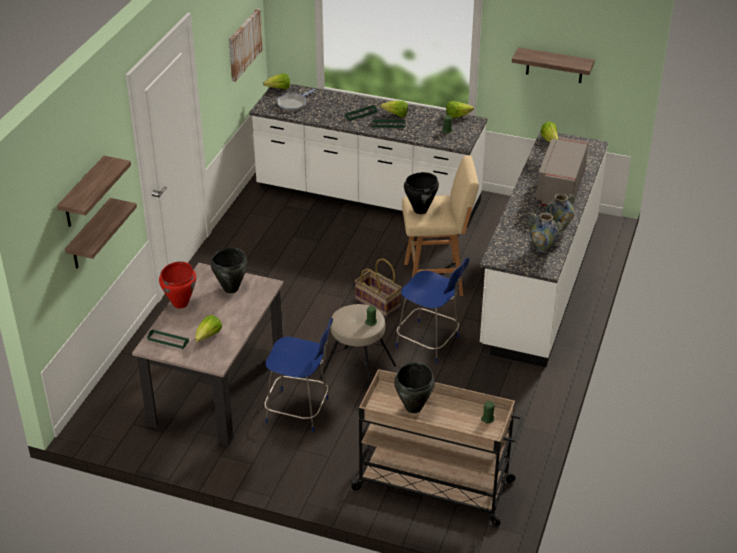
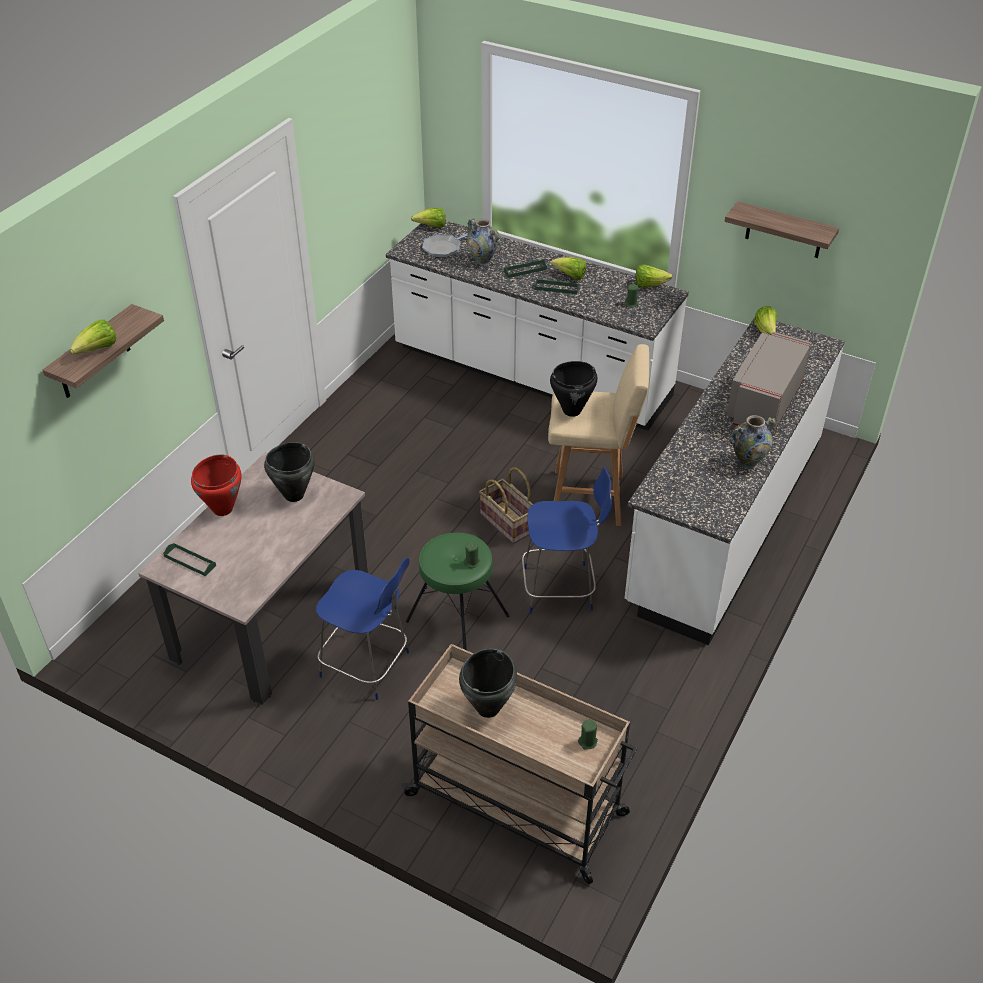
camera: 10 degrees right, 5 degrees up
shelf [65,198,137,269] -> none
lettuce [195,315,222,342] -> lettuce moved to [70,319,116,354]
picture [229,8,263,82] -> none
beige stool [320,304,396,386] -> green stool [406,533,510,650]
blue chair [396,257,469,364] -> blue chair turned 45 degrees counterclockwise [522,466,612,614]
vase [528,213,563,253] -> vase moved to [467,219,500,265]

